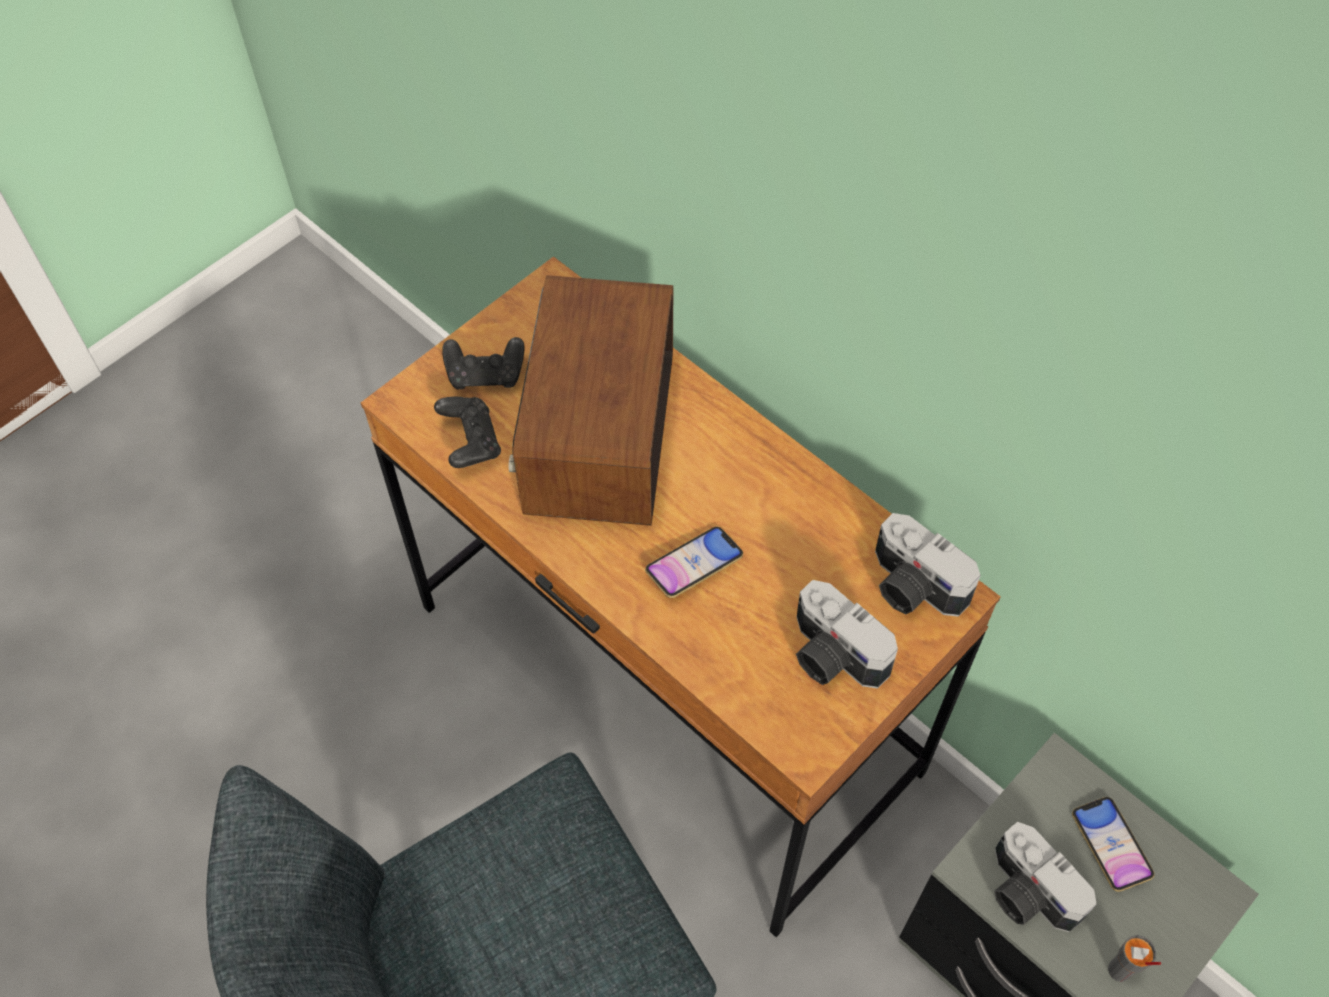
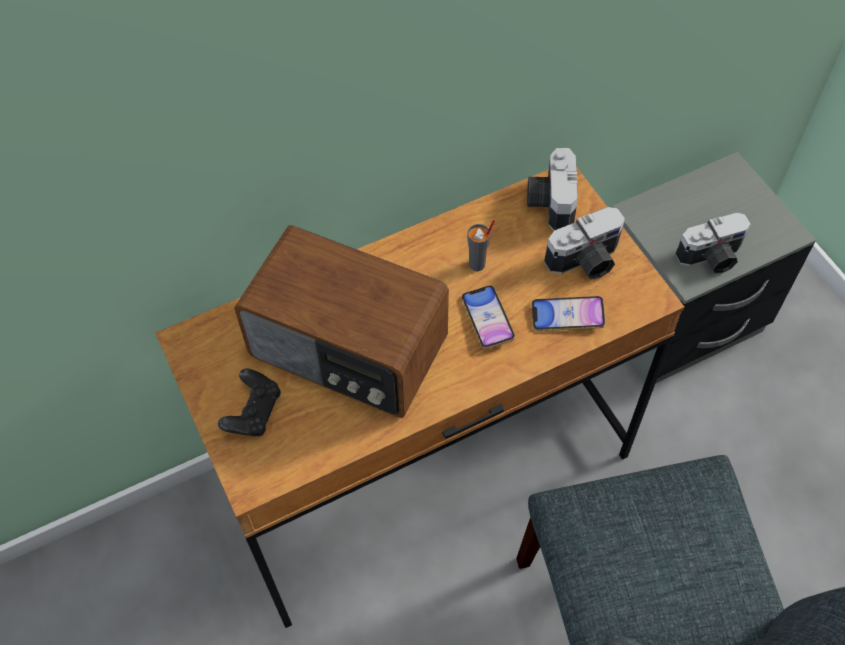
camera: 70 degrees left, 0 degrees up
black game controller [434,397,501,468] -> none
camera [875,513,981,617] -> camera turned 120 degrees clockwise [527,148,578,231]
phone [1072,797,1154,892] -> phone moved to [531,296,606,331]
grey cup [1108,935,1161,982] -> grey cup moved to [467,220,495,271]

